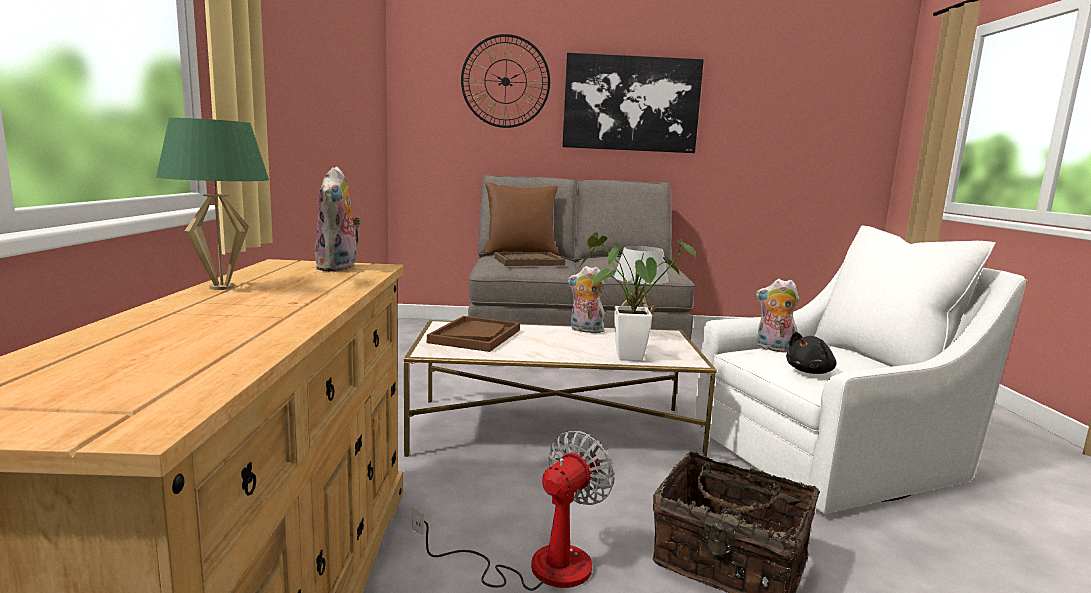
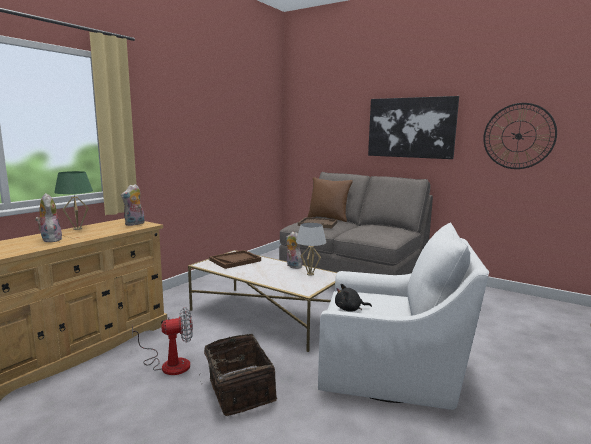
camera: 35 degrees right, 0 degrees up
wall clock [461,34,550,128] -> wall clock moved to [483,103,557,169]
potted plant [581,232,697,361] -> none
plush toy [756,279,799,353] -> plush toy moved to [35,193,63,242]

